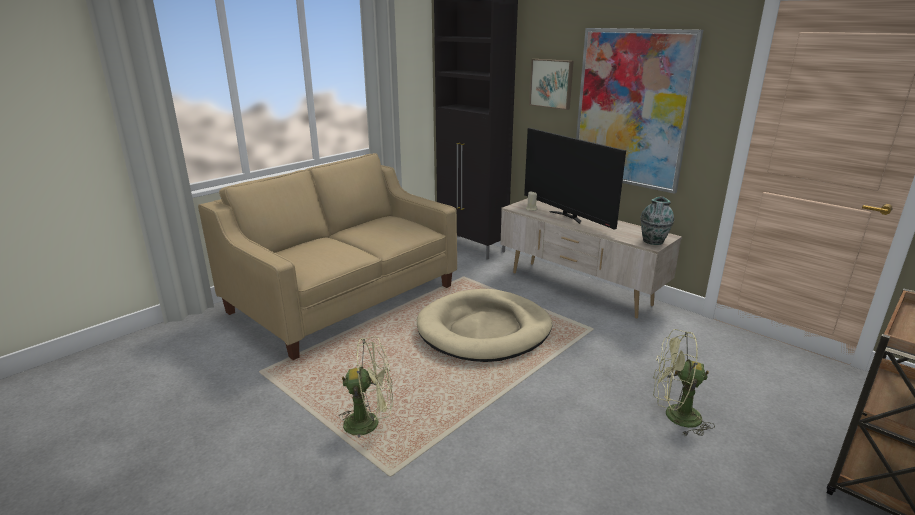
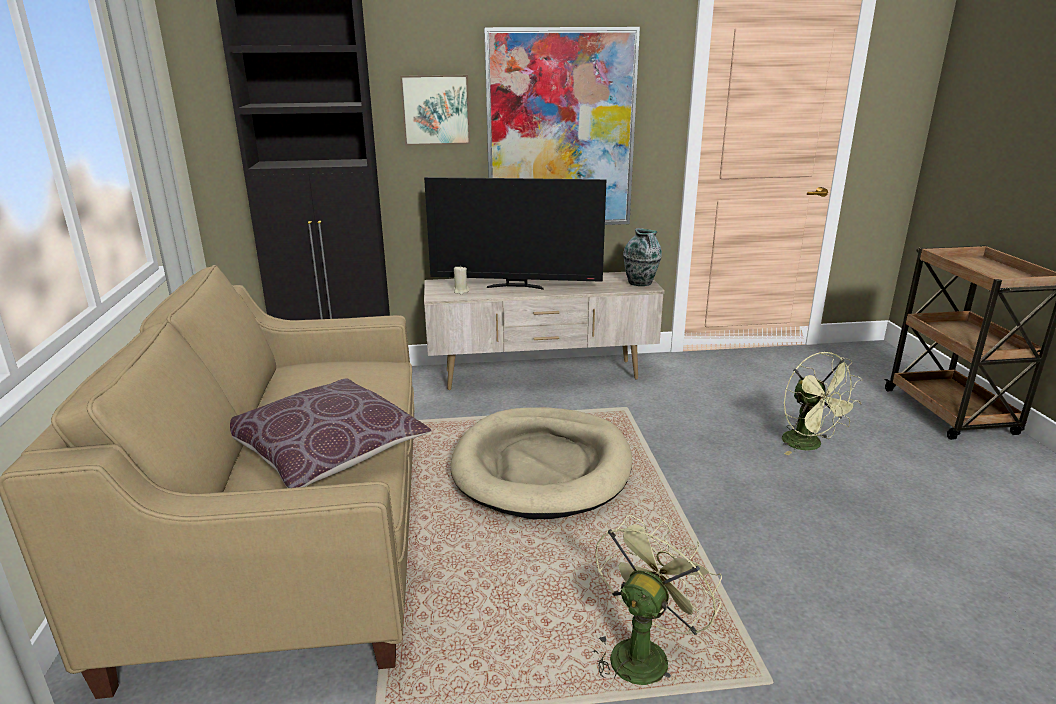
camera: 50 degrees left, 0 degrees up
green fan [653,329,715,436] -> green fan turned 75 degrees counterclockwise [782,352,863,456]
none -> brown pillow [230,378,432,488]

